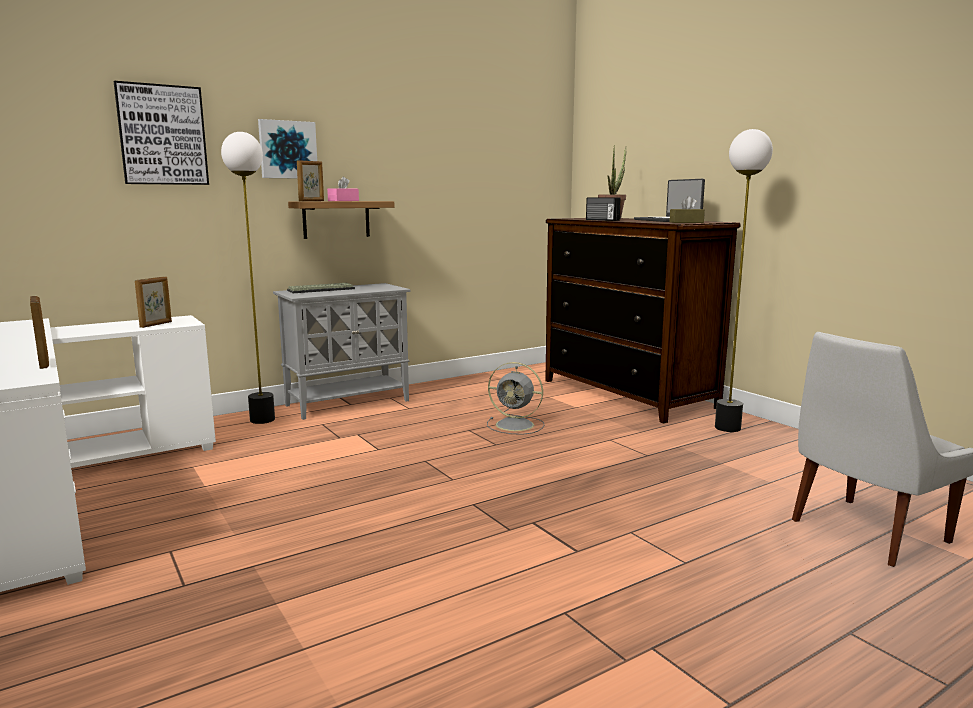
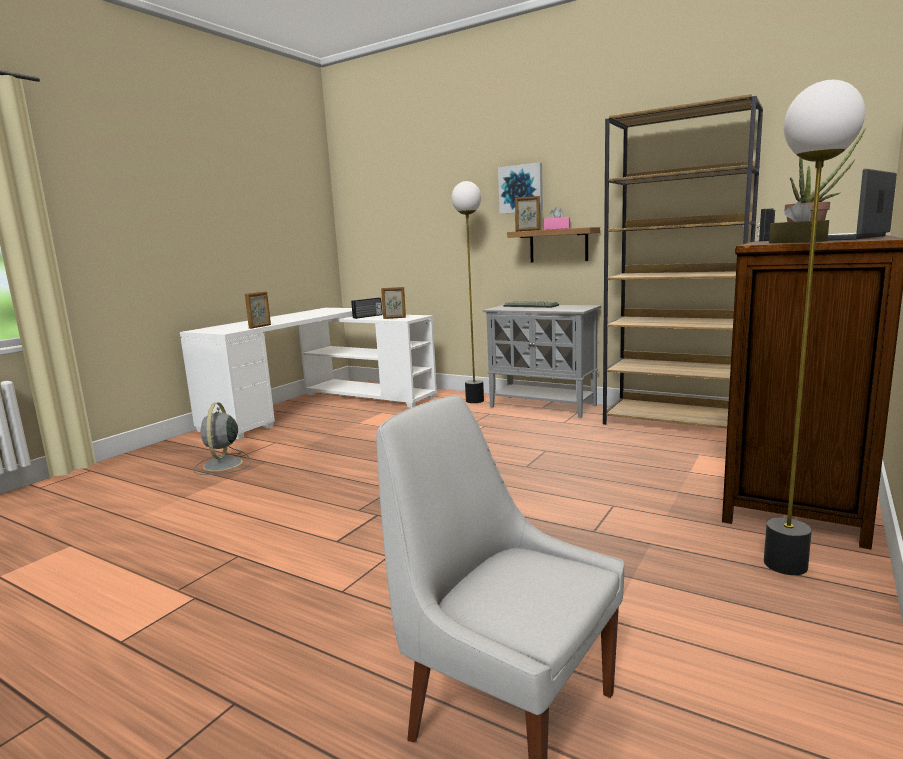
camera: 65 degrees right, 0 degrees up
picture [114,81,209,185] -> none
grey fan [487,362,544,435] -> grey fan moved to [194,402,251,475]
none -> radio [351,298,383,319]
none -> brown bookcase [603,94,763,428]

